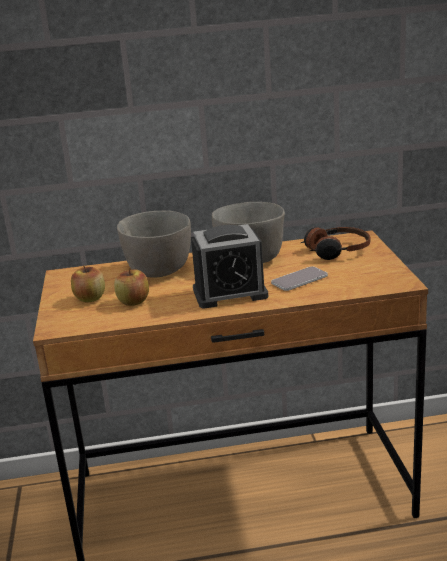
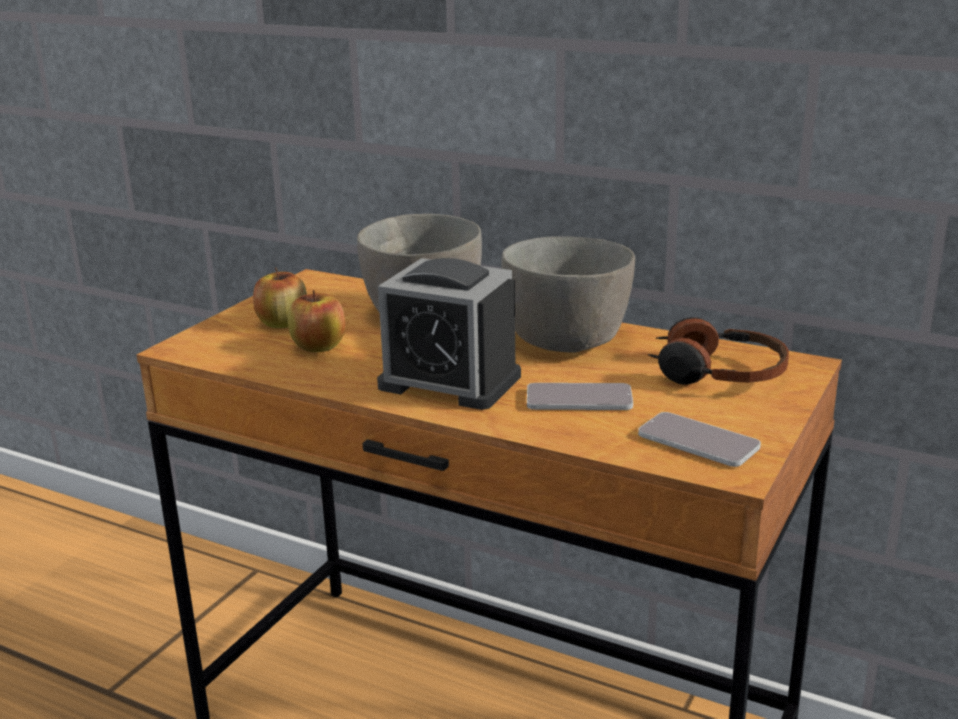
camera: 35 degrees right, 0 degrees up
none -> phone [638,412,761,467]

